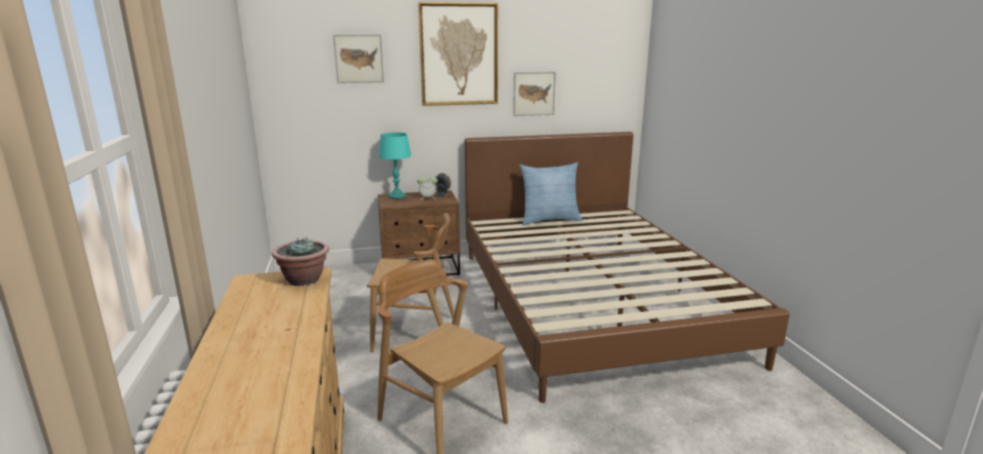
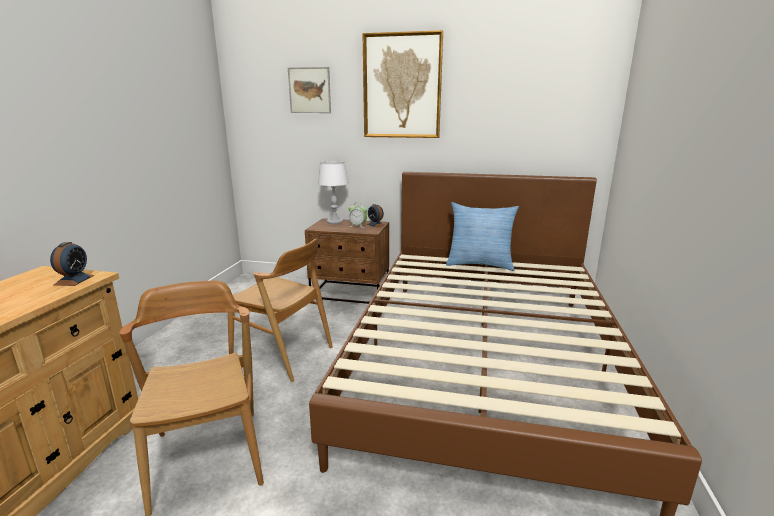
camera: 25 degrees right, 0 degrees up
potted plant [272,237,329,286] -> alarm clock [50,242,94,286]
turquoise table lamp [379,132,411,199] -> white table lamp [318,161,349,224]
picture [513,72,556,116] -> none

